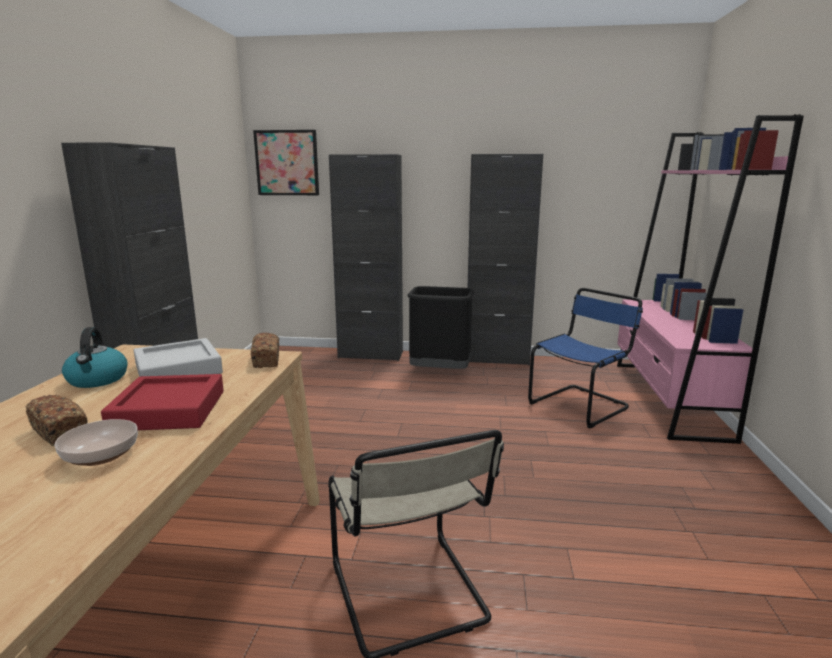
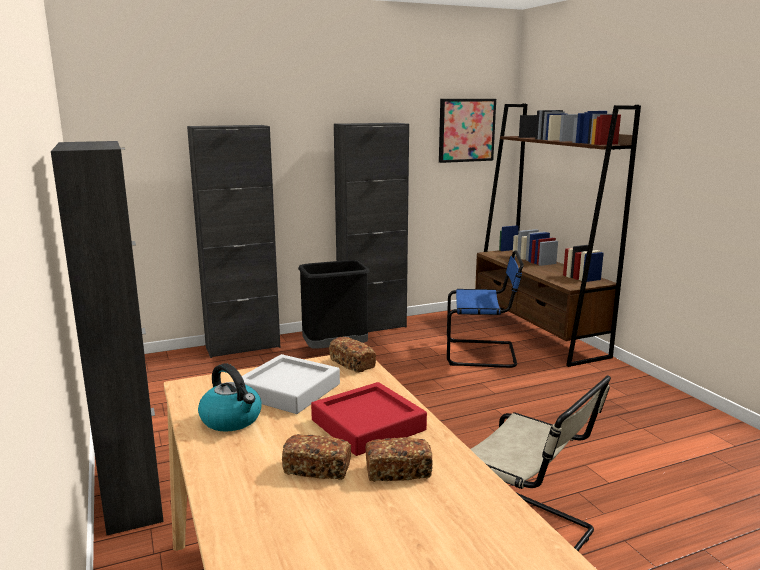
camera: 30 degrees left, 0 degrees up
bowl [54,419,138,466] -> bread [365,437,433,482]
picture [253,130,319,195] -> picture moved to [439,99,496,163]
blue chair [528,288,643,428] -> blue chair turned 75 degrees clockwise [447,251,524,368]
pink bookcase [617,114,804,444] -> brown bookcase [475,104,641,367]

